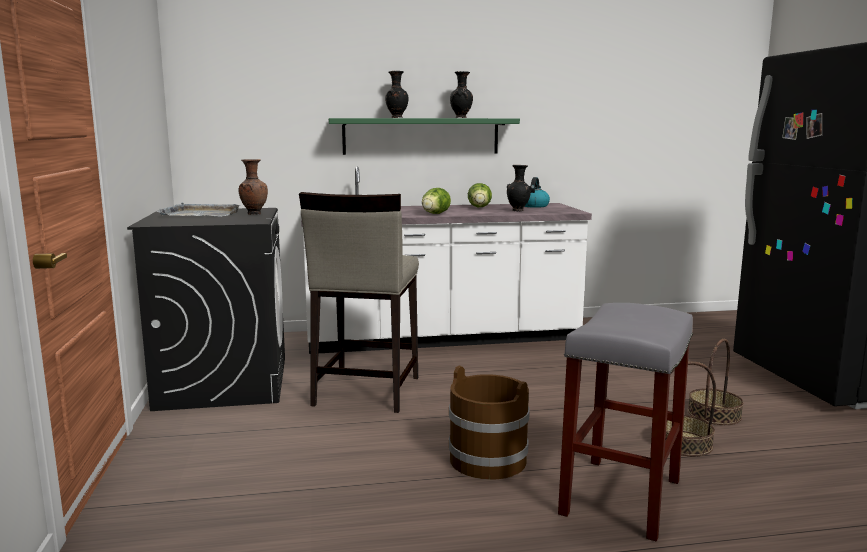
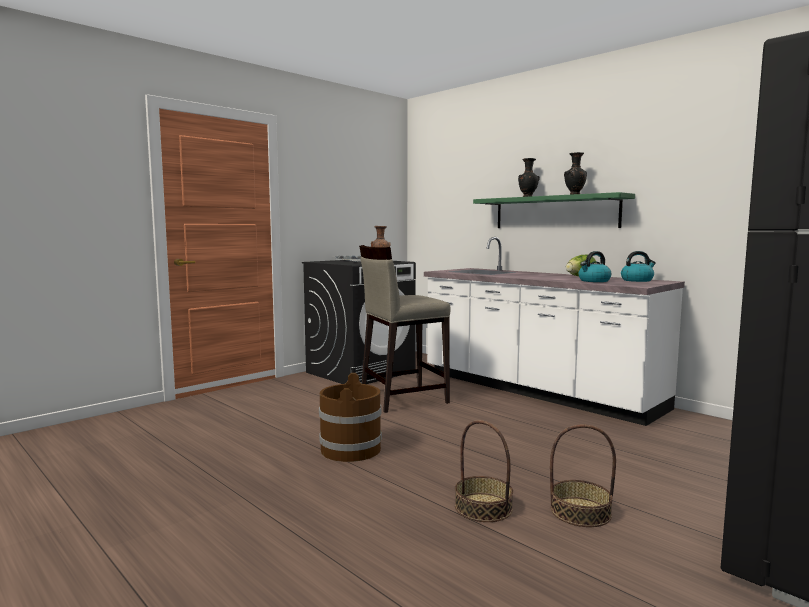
camera: 55 degrees right, 5 degrees down
lettuce [422,188,451,214] -> none
black vase [507,165,531,212] -> kettle [579,251,612,282]
grey stool [558,303,693,542] -> none

